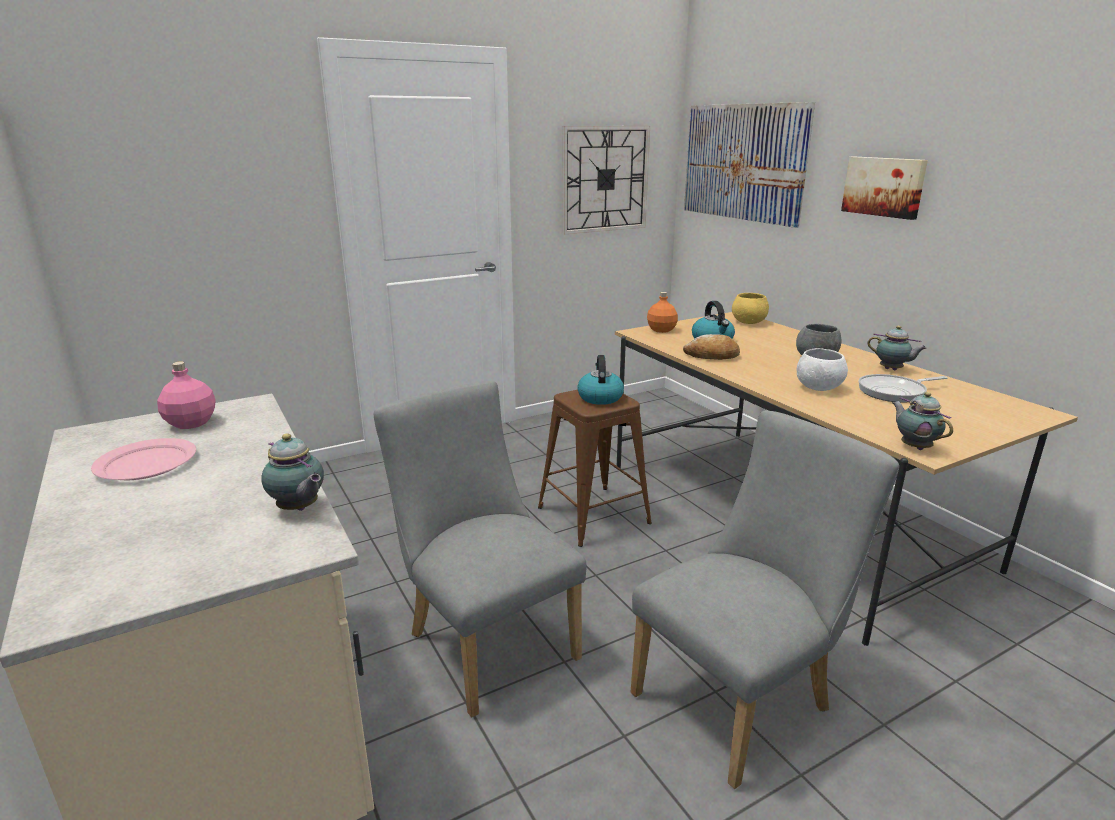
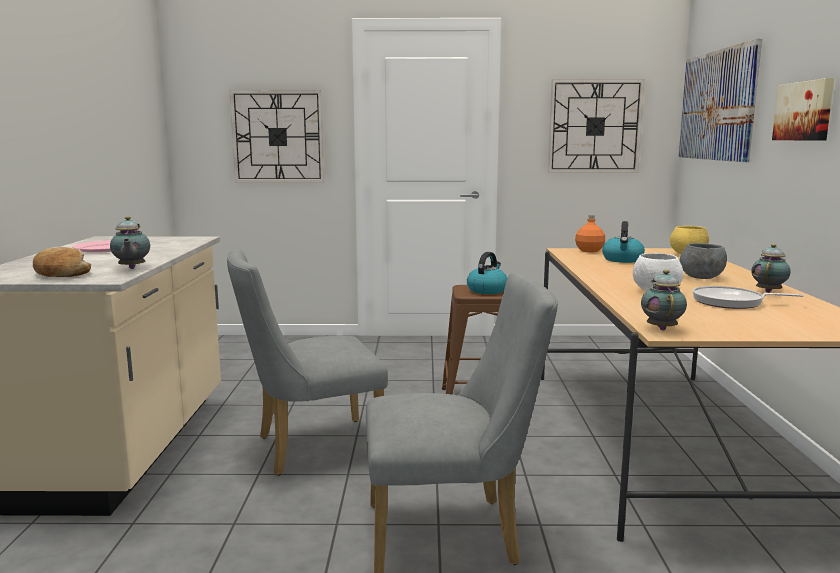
camera: 30 degrees right, 10 degrees down
pink bottle [157,362,216,429] -> none
grey chair [374,381,587,717] -> grey chair turned 105 degrees counterclockwise [227,248,388,475]
bread [683,334,740,360] -> bread moved to [33,247,91,277]
teapot [867,325,927,370] -> teapot turned 120 degrees counterclockwise [751,244,791,293]
none -> wall clock [230,90,324,183]

